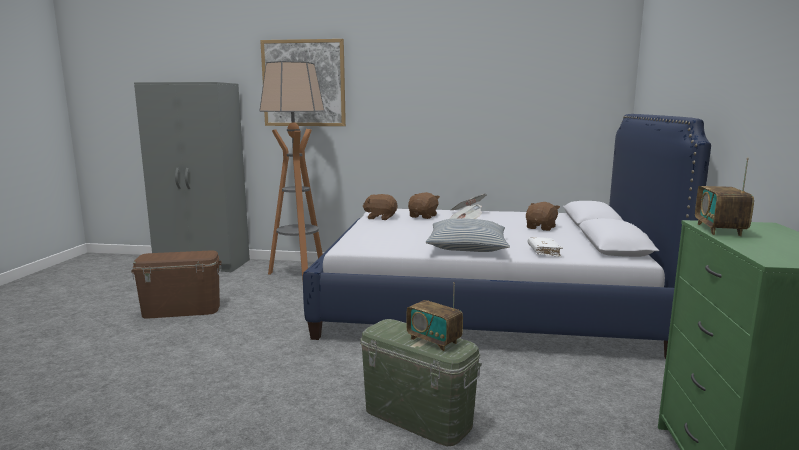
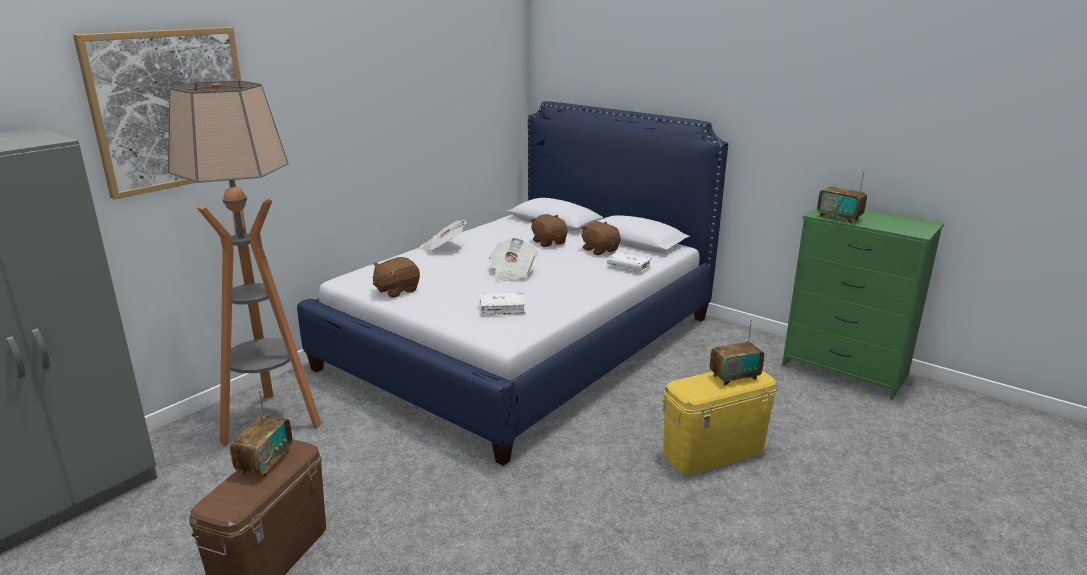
camera: 60 degrees left, 10 degrees up
green storage box [360,319,482,446] -> yellow storage box [662,371,777,475]
brown plush toy [408,192,440,219] -> brown plush toy moved to [581,221,621,255]
pillow [426,219,510,252] -> none
none -> radio [230,390,293,479]
none -> white book [480,292,526,316]

